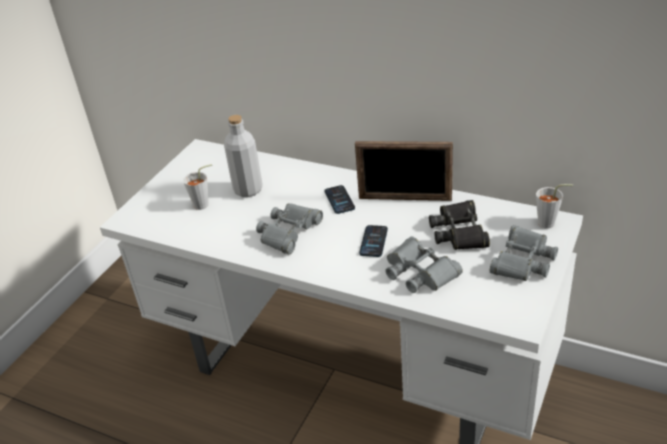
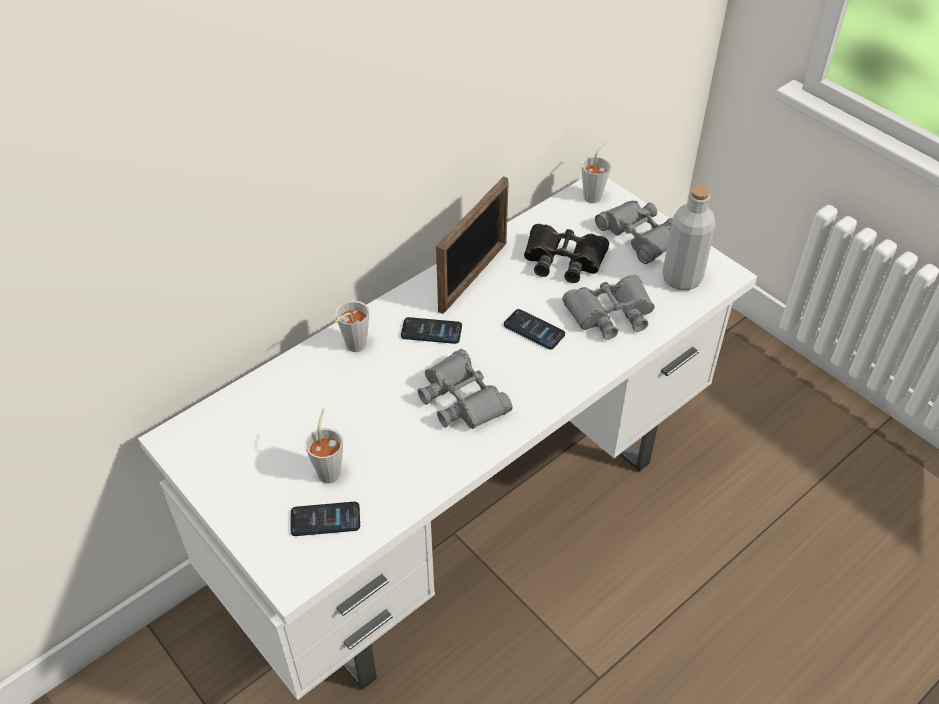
camera: 70 degrees left, 10 degrees up
grey bottle [224,115,263,197] -> grey bottle moved to [663,185,716,290]
none -> phone [290,502,360,536]
none -> grey cup [335,300,369,352]

